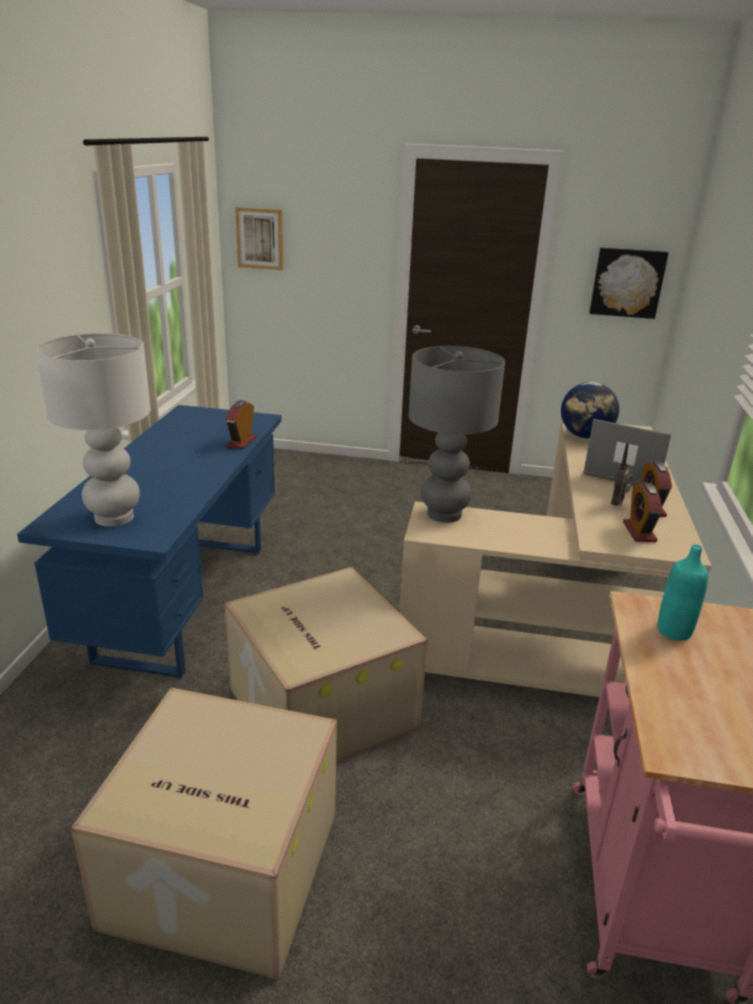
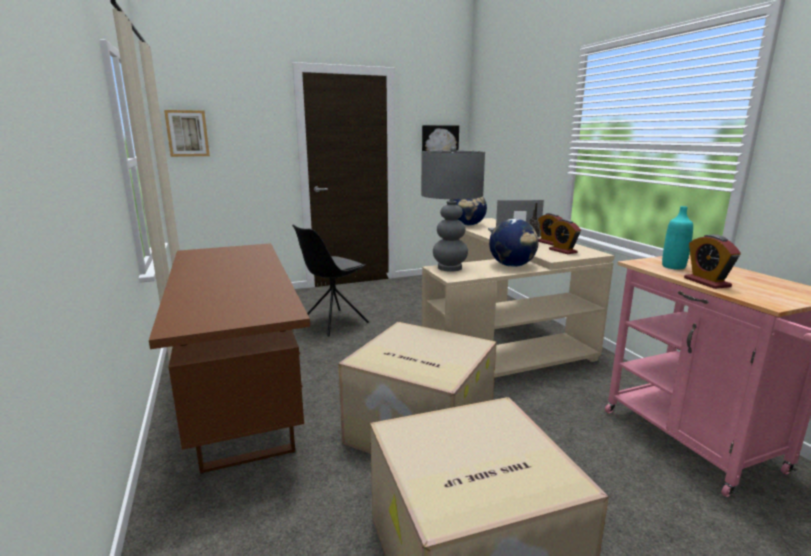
camera: 30 degrees left, 10 degrees down
blue desk [17,405,282,679] -> brown desk [149,243,310,474]
white table lamp [35,333,151,527] -> none
alarm clock [226,400,257,449] -> alarm clock moved to [684,234,741,289]
none -> black chair [292,224,369,337]
none -> globe [489,219,539,267]

